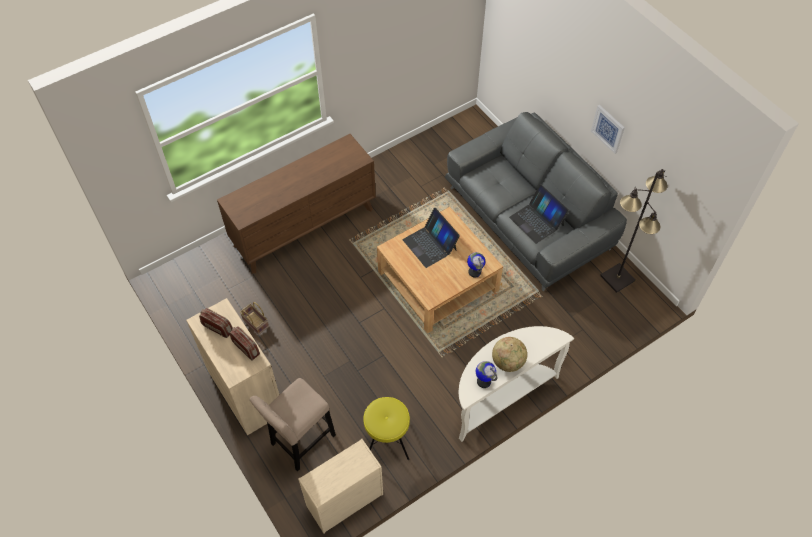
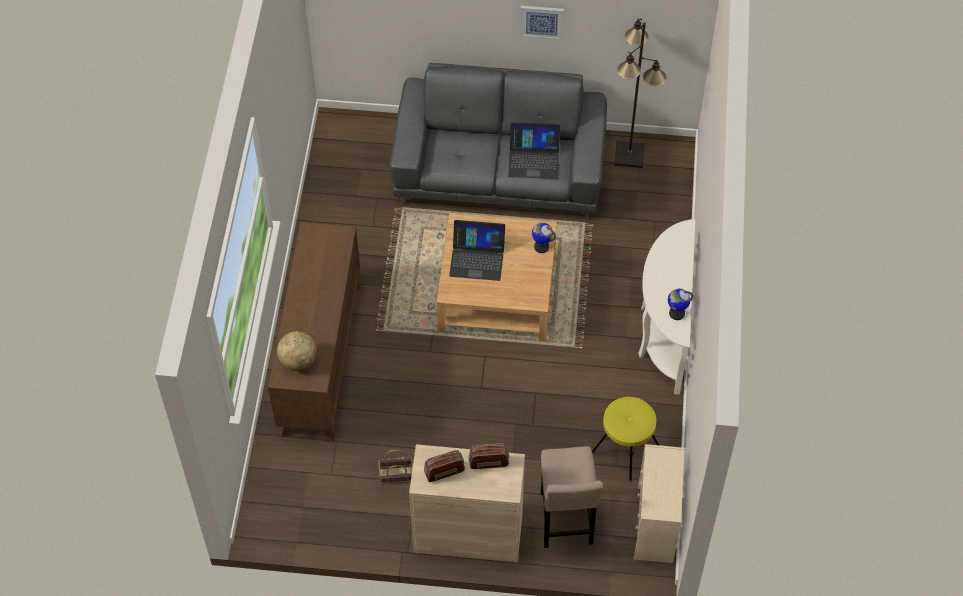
camera: 50 degrees left, 0 degrees up
globe [492,337,527,372] -> globe moved to [277,331,317,371]

